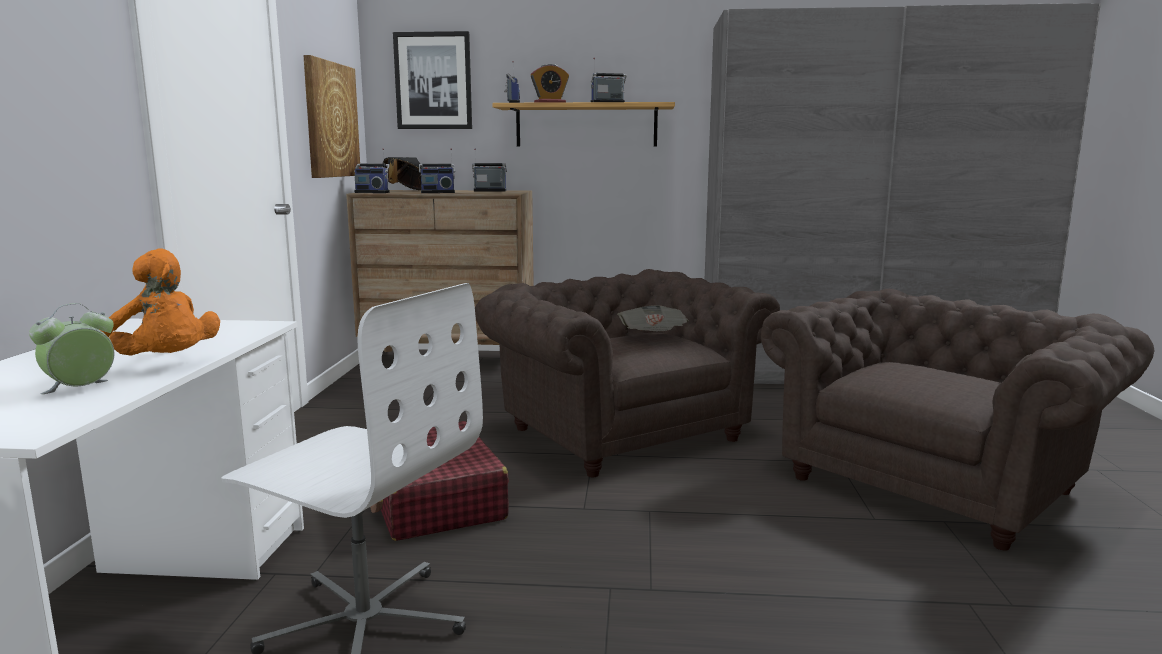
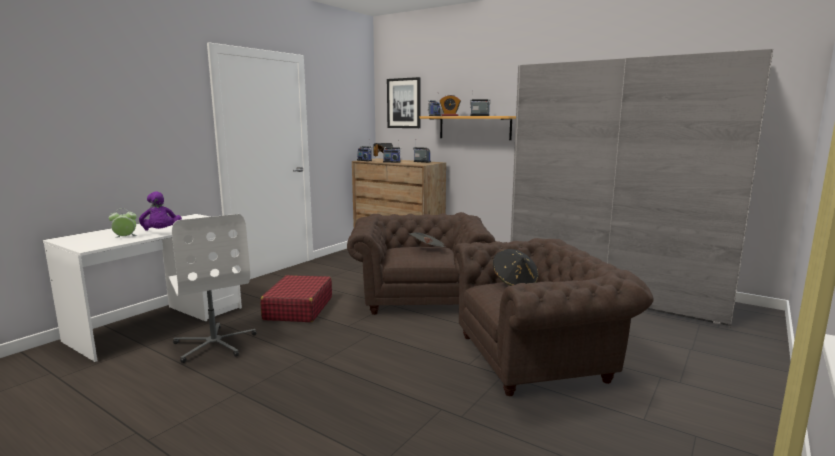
camera: 30 degrees right, 0 degrees up
orange plush toy [100,248,220,356] -> purple plush toy [139,191,182,231]
picture [303,55,360,178] -> none
none -> black hat [493,249,539,286]

